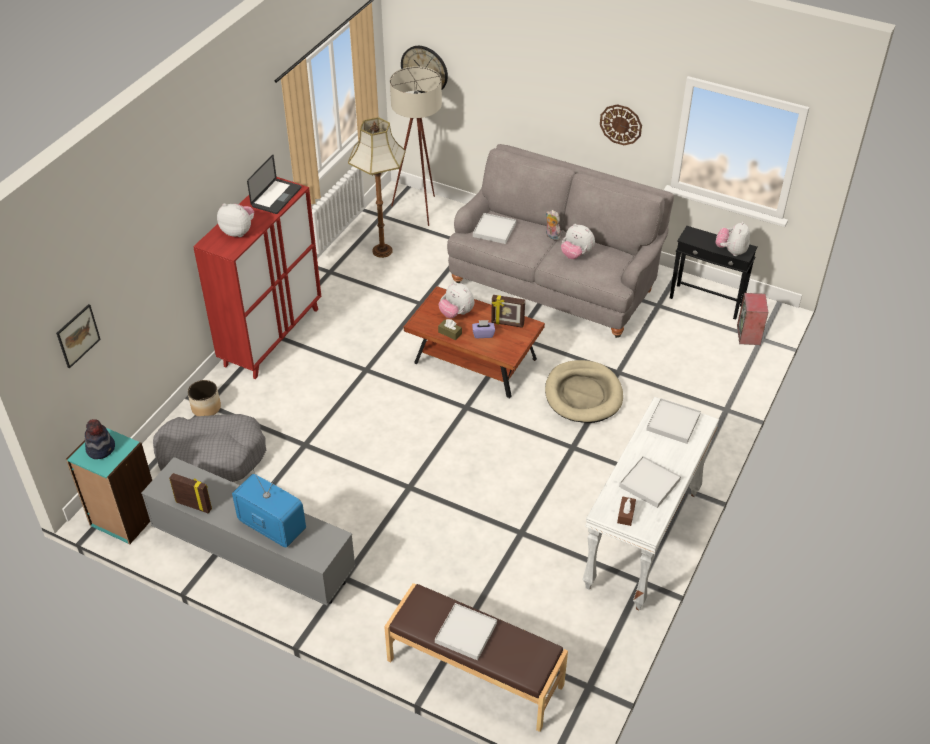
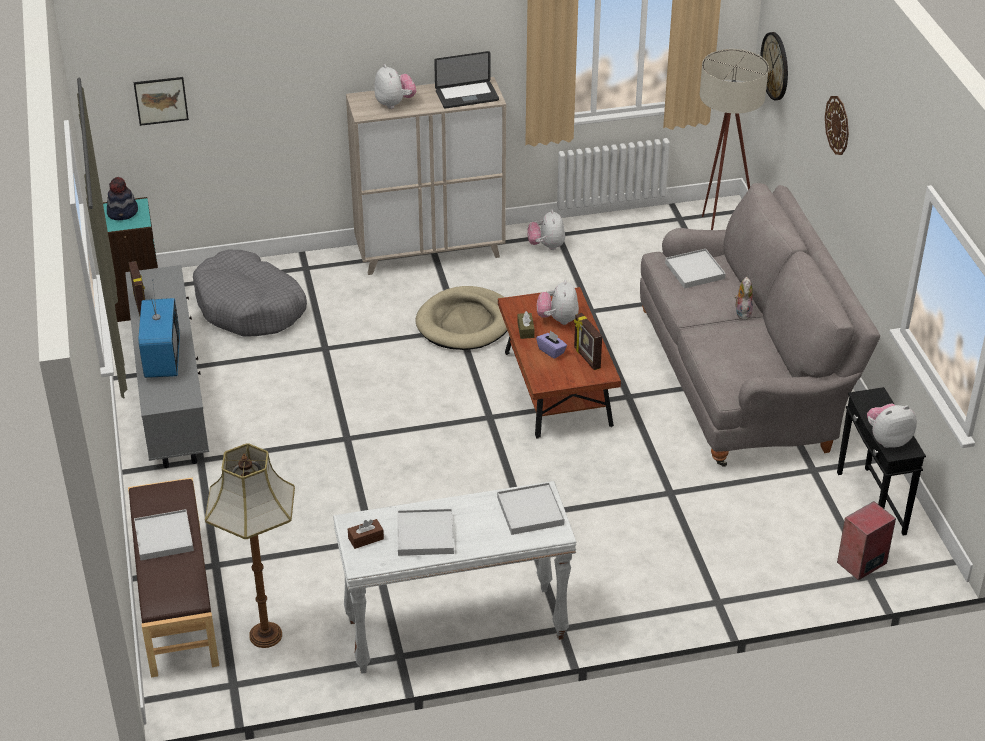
camera: 50 degrees right, 5 degrees down
planter [188,380,221,416] -> none
red cabinet [193,177,321,379] -> beige cabinet [346,77,506,275]
floor lamp [348,117,406,258] -> floor lamp moved to [205,443,295,648]
beige dog bed [545,360,623,423] -> beige dog bed moved to [415,286,507,350]
plush toy [561,224,595,259] -> plush toy moved to [527,210,565,250]
wall clock [600,104,642,145] -> wall clock moved to [825,96,849,155]

